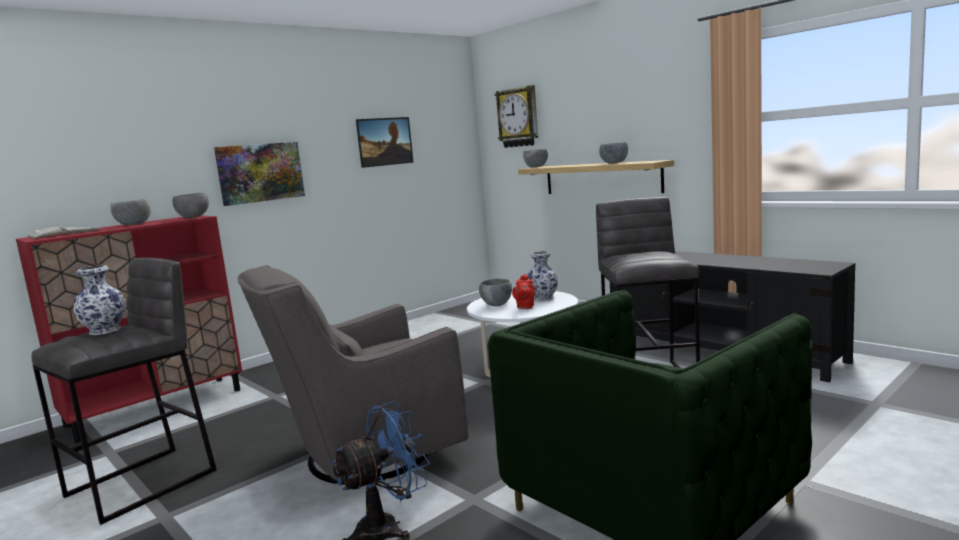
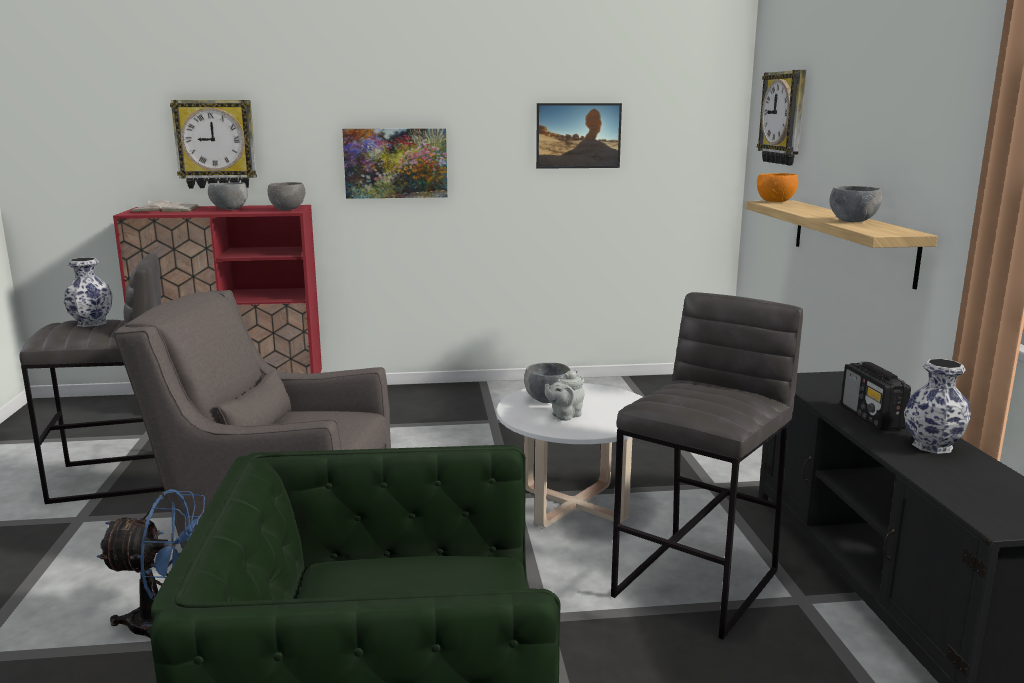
camera: 35 degrees right, 5 degrees up
red teapot [512,274,535,309] -> grey teapot [545,370,584,421]
grey bowl [523,149,548,168] -> orange bowl [757,173,798,202]
vase [527,251,558,301] -> vase moved to [904,359,971,454]
none -> wall clock [170,100,257,189]
none -> radio [841,362,911,431]

